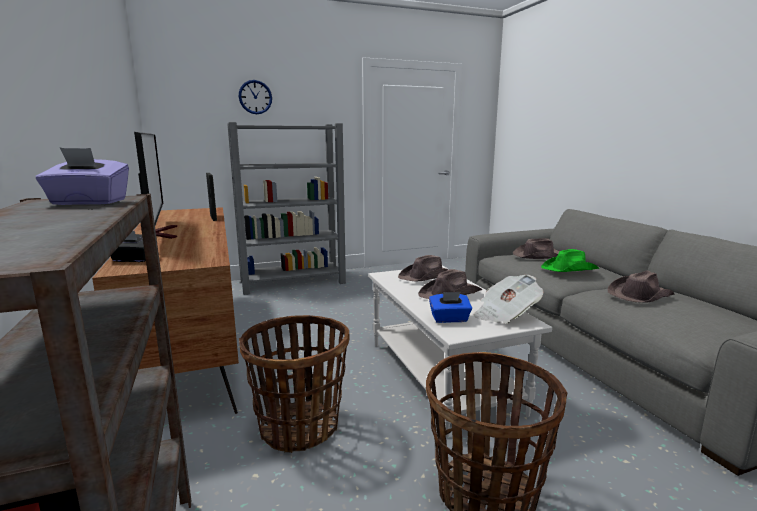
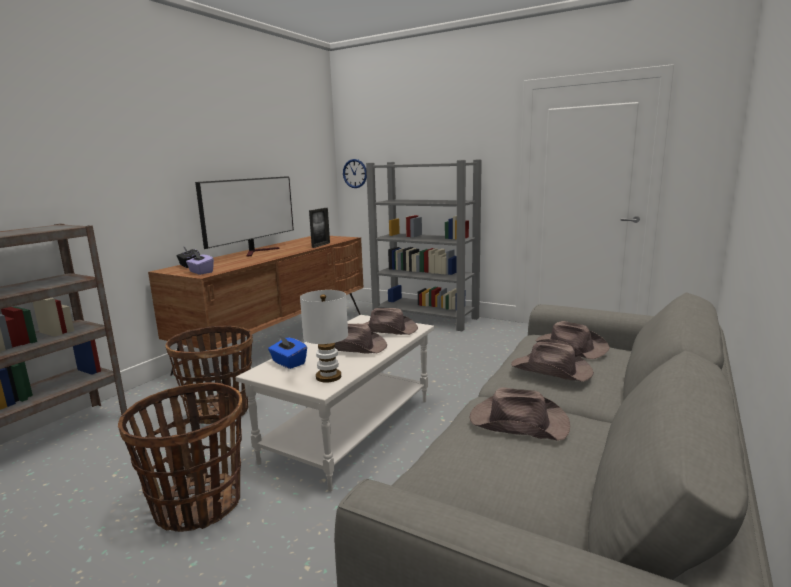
camera: 50 degrees right, 0 degrees up
purple tissue box [36,147,129,205] -> purple tissue box moved to [186,251,214,275]
wall clock [239,80,272,114] -> wall clock moved to [343,159,367,188]
newspaper [474,275,543,324] -> white table lamp [300,290,348,382]
green hat [541,249,599,272] -> brown hat [511,342,594,382]

